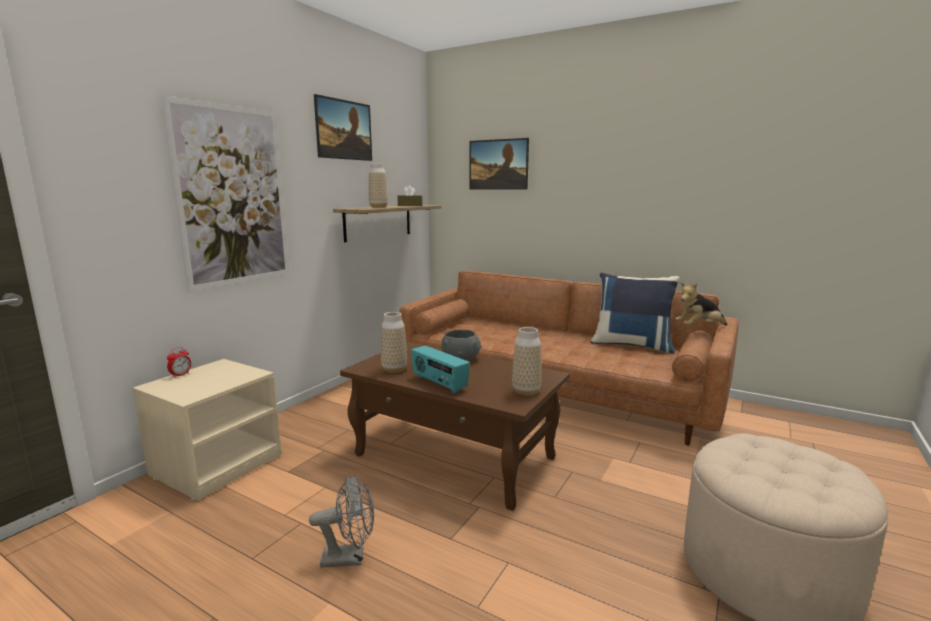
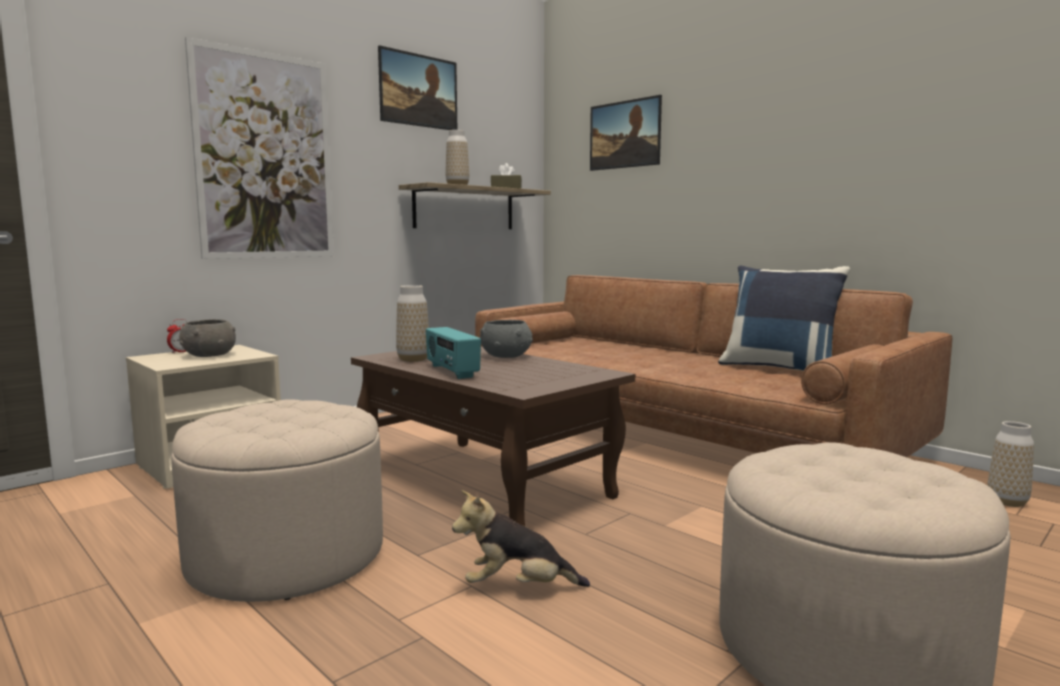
camera: 15 degrees right, 5 degrees down
grey fan [309,475,374,568] -> beige ottoman [171,399,383,602]
vase [512,327,542,396] -> vase moved to [987,421,1034,507]
plush toy [675,282,727,325] -> plush toy moved to [452,490,590,587]
none -> grey bowl [179,319,236,357]

